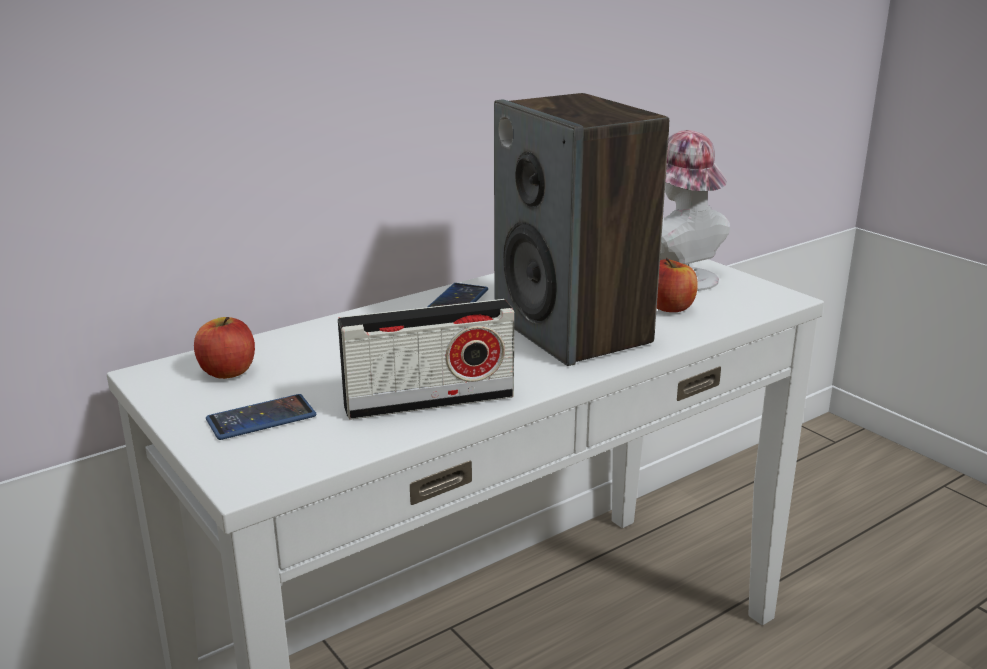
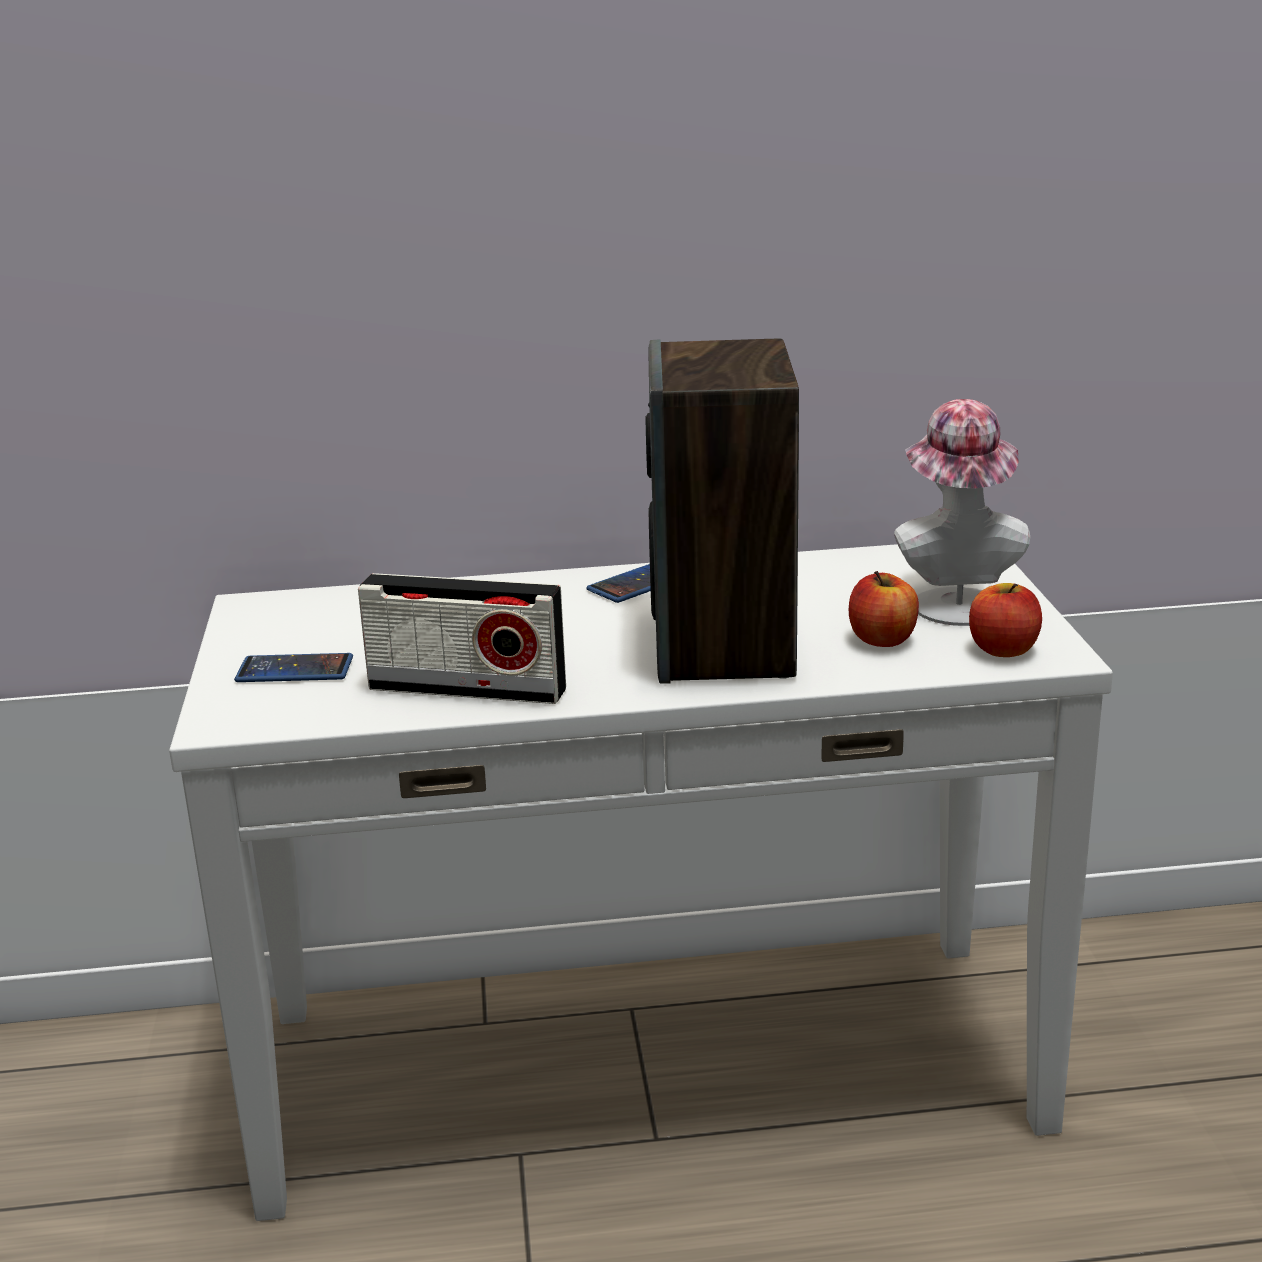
camera: 30 degrees right, 0 degrees up
apple [194,317,255,379] -> apple moved to [969,583,1042,657]

